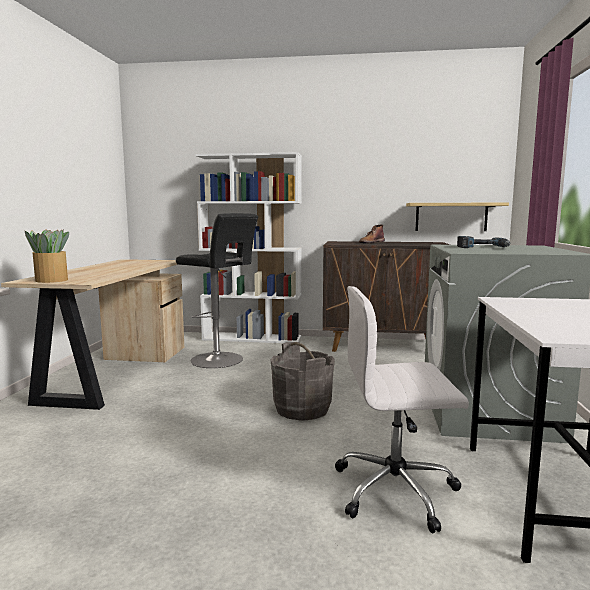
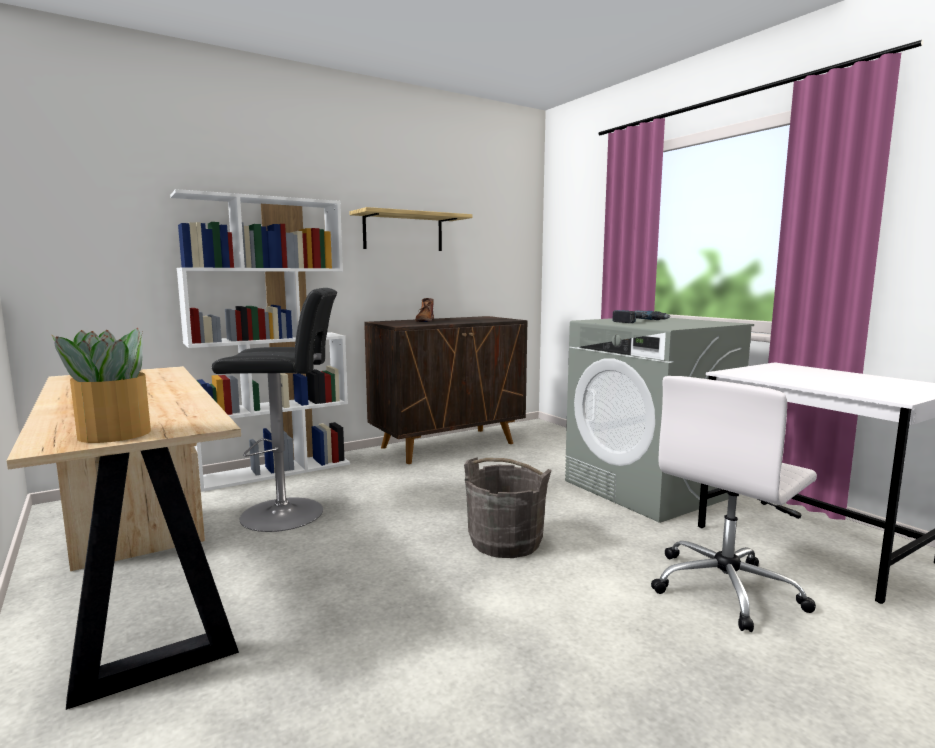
camera: 40 degrees left, 0 degrees up
shelf [406,203,509,231] -> shelf moved to [350,207,473,251]

